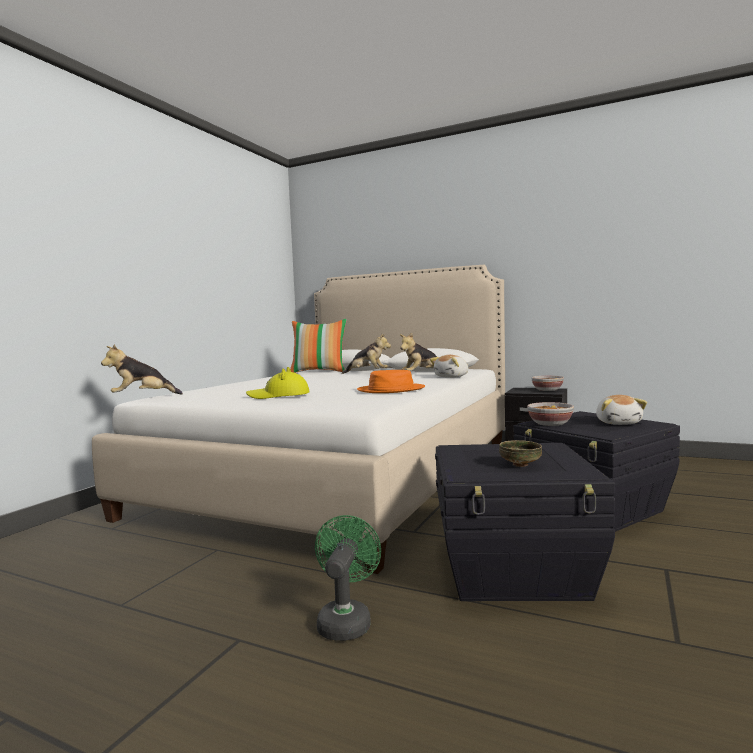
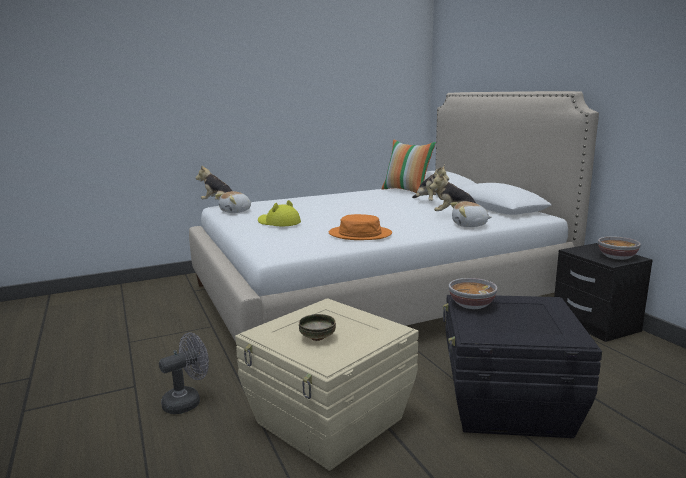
camera: 40 degrees right, 10 degrees up
green fan [315,515,381,641] -> grey fan [159,332,209,414]
black storage box [435,443,615,601] -> beige storage box [235,298,419,471]
plush toy [596,395,647,425] -> plush toy moved to [215,191,252,213]

